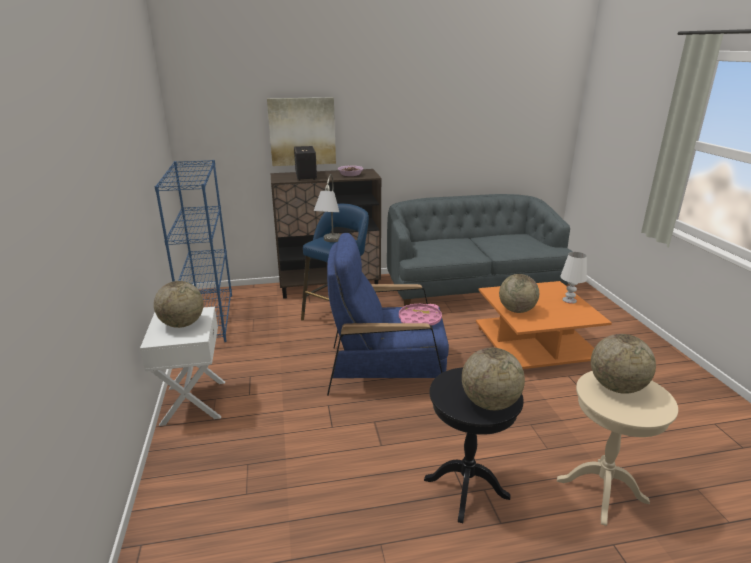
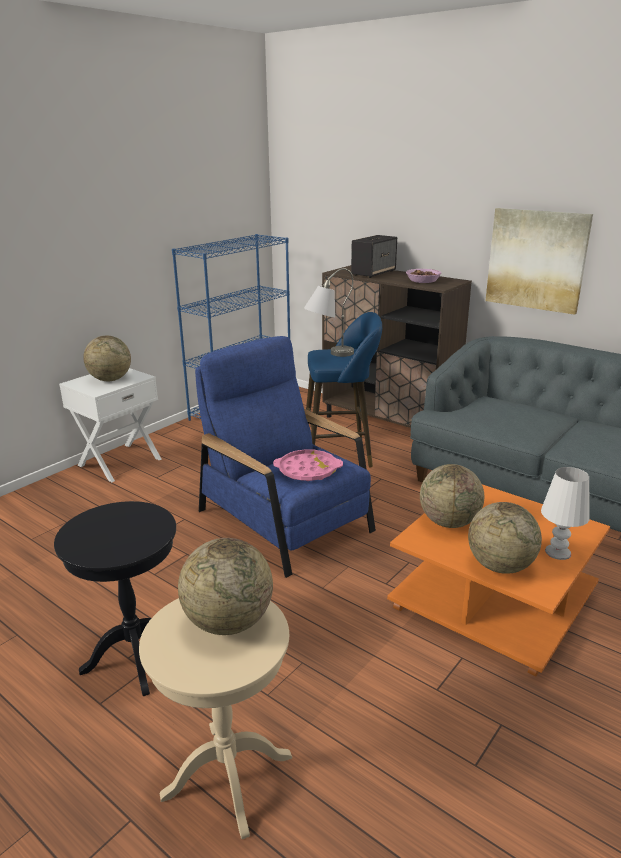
camera: 50 degrees right, 0 degrees up
picture [267,97,336,166] -> picture moved to [485,208,593,315]
globe [462,347,525,410] -> globe moved to [468,502,542,574]

